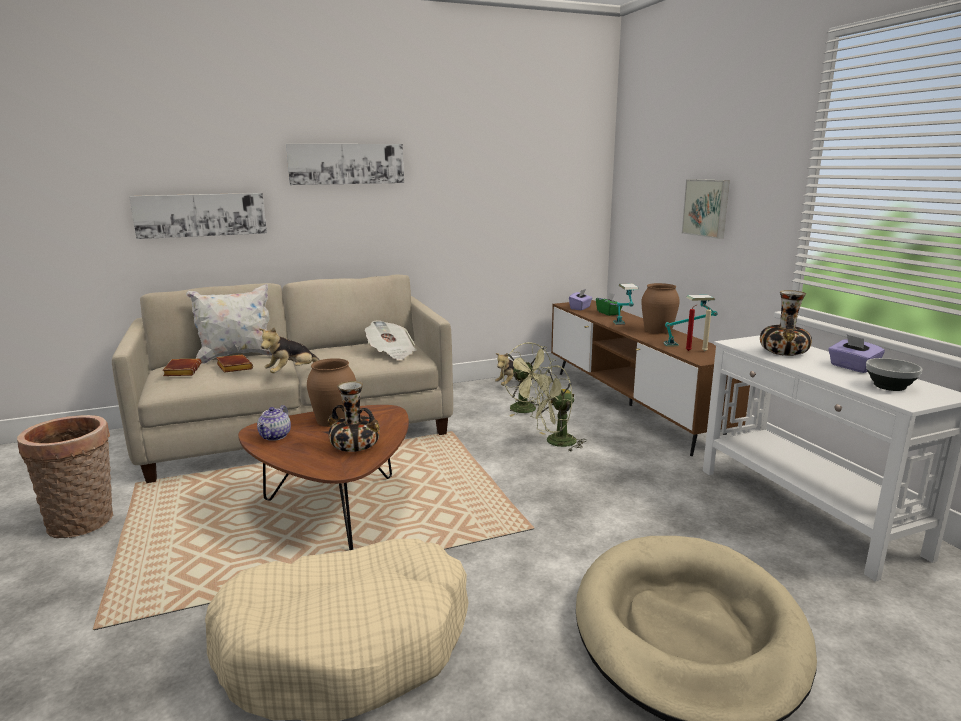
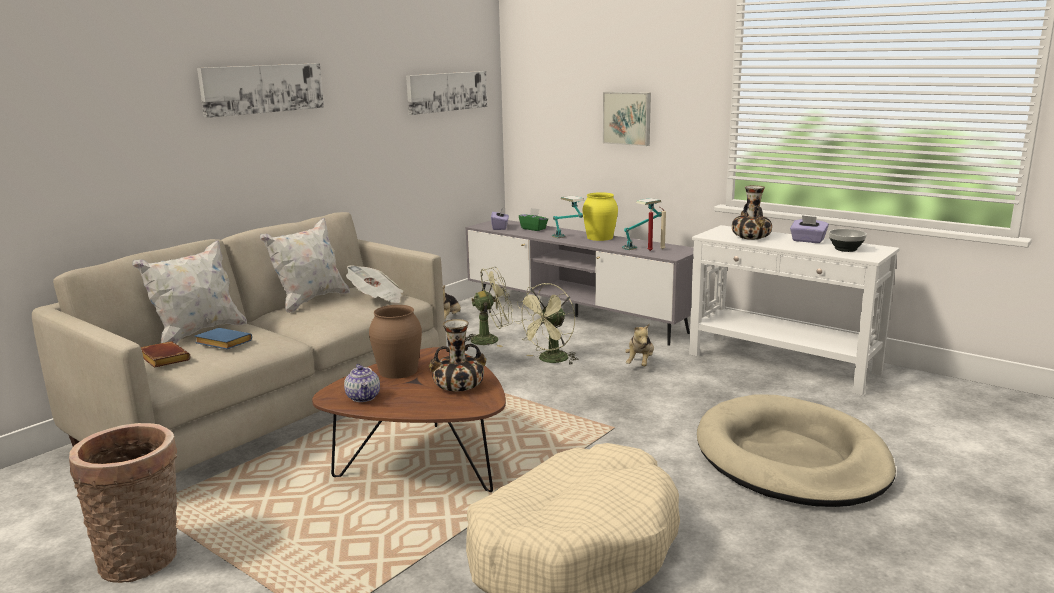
camera: 30 degrees left, 0 degrees up
picture [129,193,267,239] -> picture moved to [406,71,487,115]
brown book [216,355,253,373] -> blue book [195,328,252,349]
plush toy [259,327,319,373] -> plush toy moved to [625,324,654,366]
green fan [503,342,558,417] -> green fan turned 45 degrees counterclockwise [465,267,513,347]
brown tv stand [551,300,750,456] -> grey tv stand [466,220,694,346]
brown vase [641,283,680,334] -> yellow vase [583,192,618,241]
none -> white pillow [260,218,350,313]

